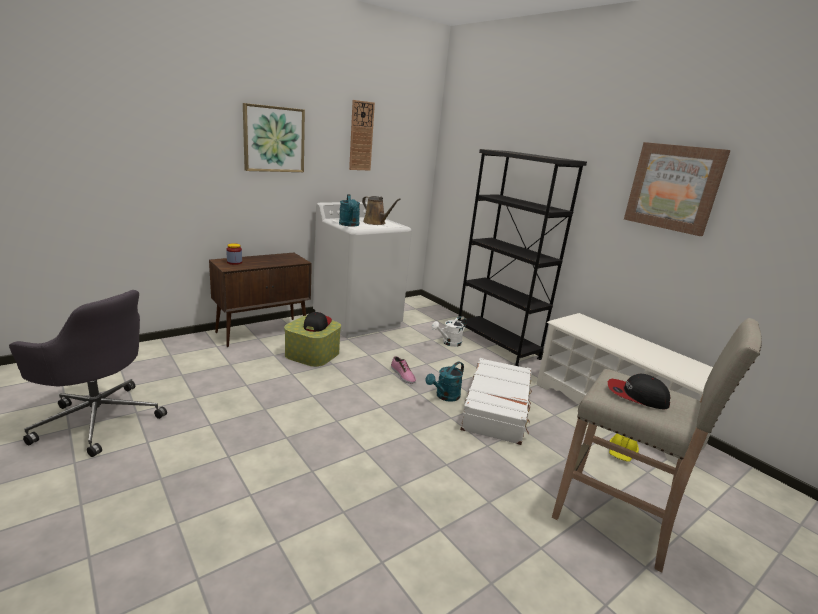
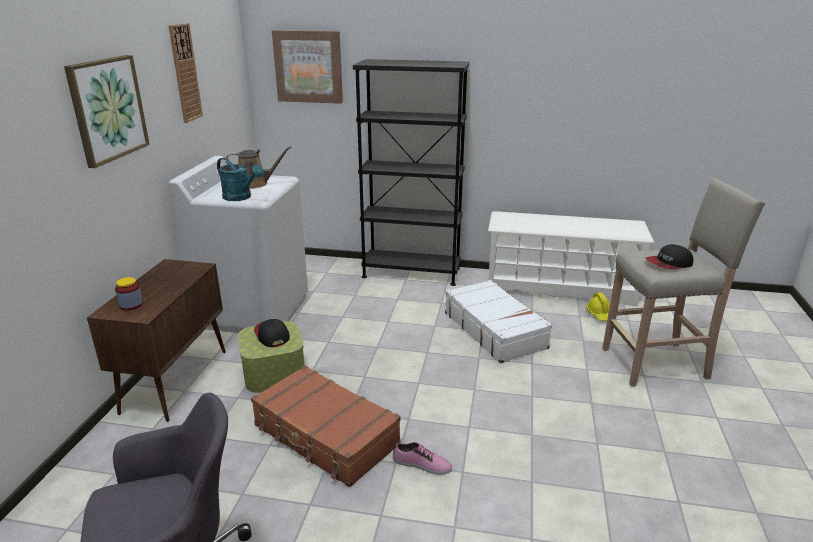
camera: 40 degrees left, 5 degrees up
shoe [391,356,416,384] -> shoe moved to [393,442,452,475]
turquoise watering can [425,362,464,402] -> none
white watering can [432,316,466,347] -> none
picture [624,142,731,236] -> picture moved to [272,30,343,104]
none -> brown suitcase [251,365,401,487]

